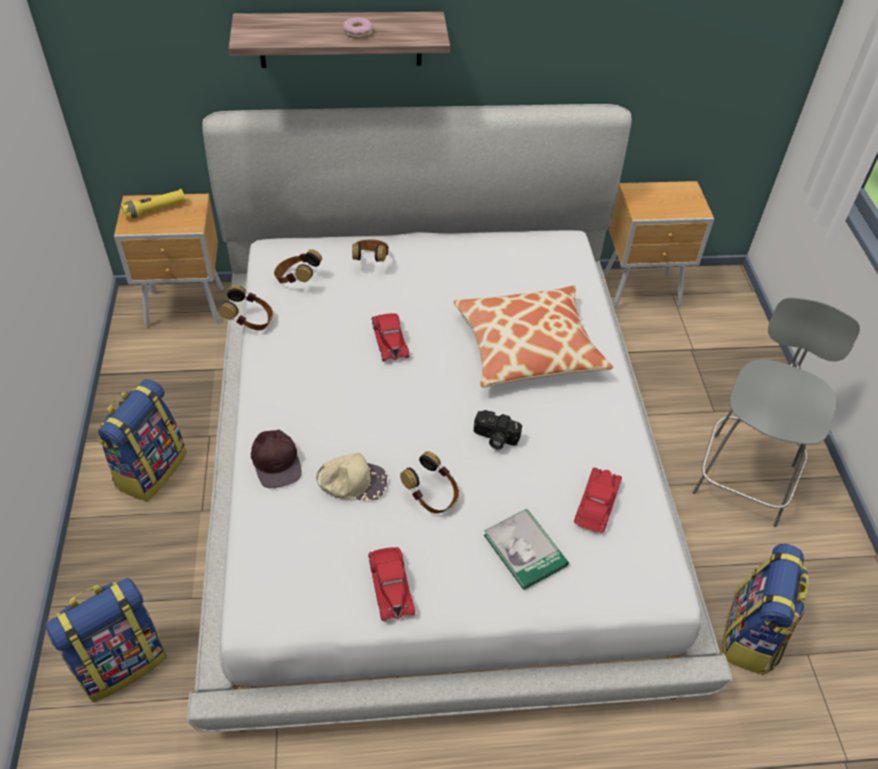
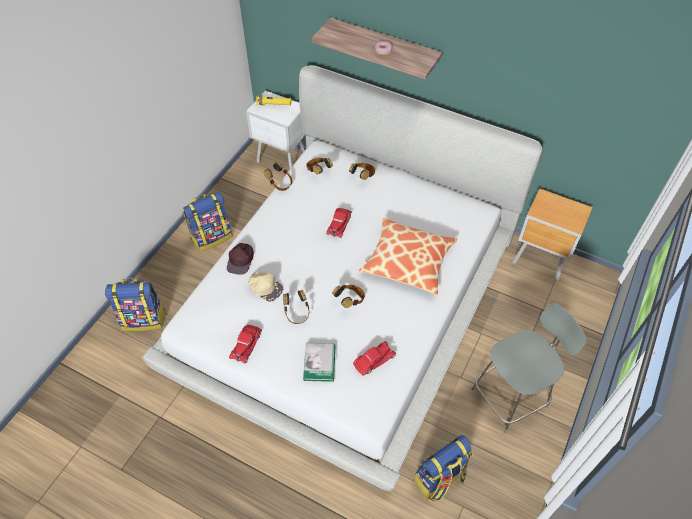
camera: 35 degrees right, 5 degrees up
brown nightstand [114,194,224,327] -> white nightstand [246,91,305,169]
camera [474,410,522,449] -> headphones [332,285,365,308]

